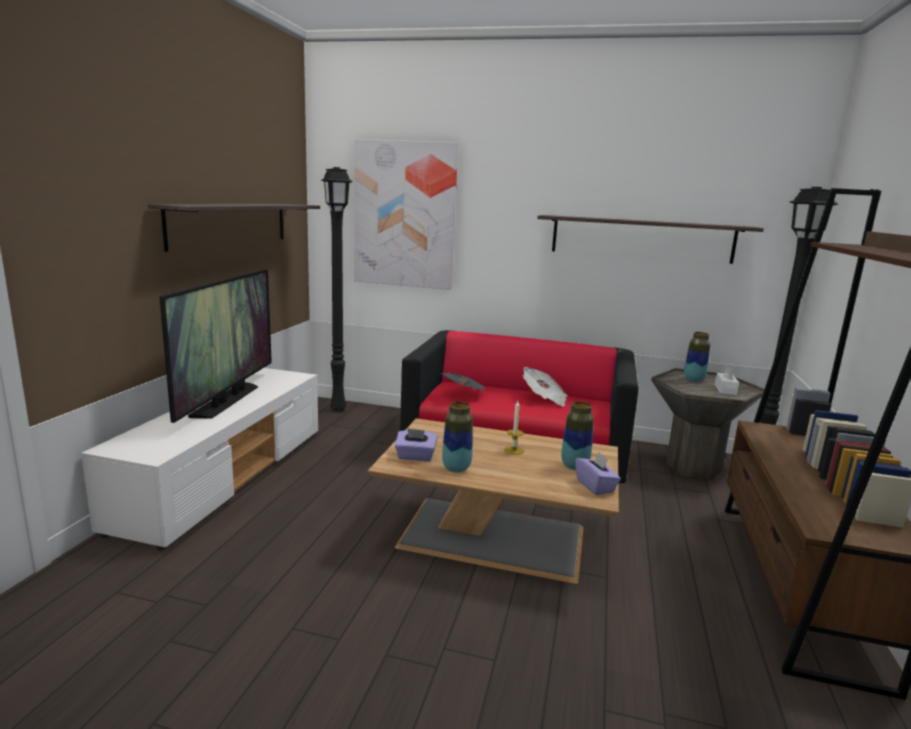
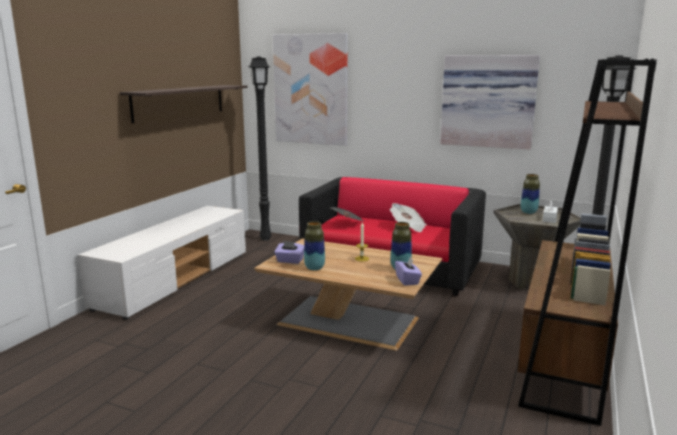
camera: 10 degrees right, 0 degrees up
television [159,269,272,423] -> none
shelf [537,215,764,264] -> picture [440,55,540,150]

